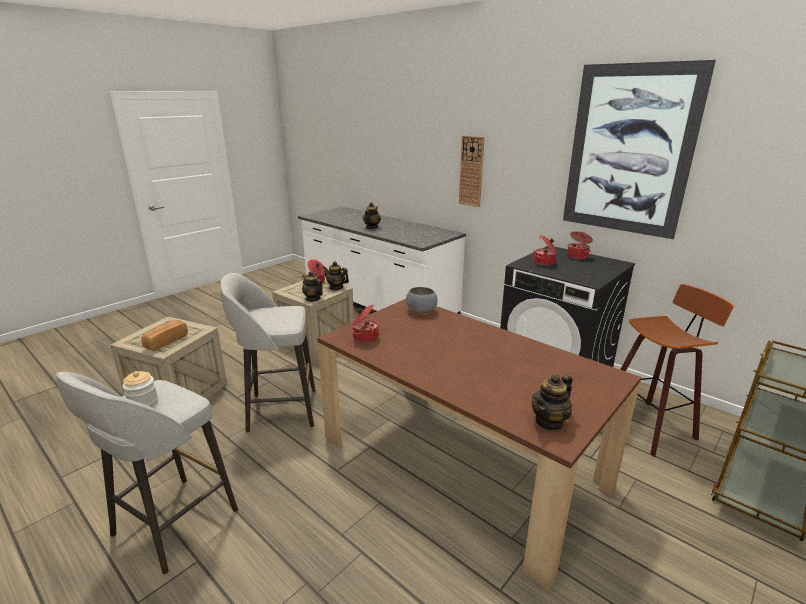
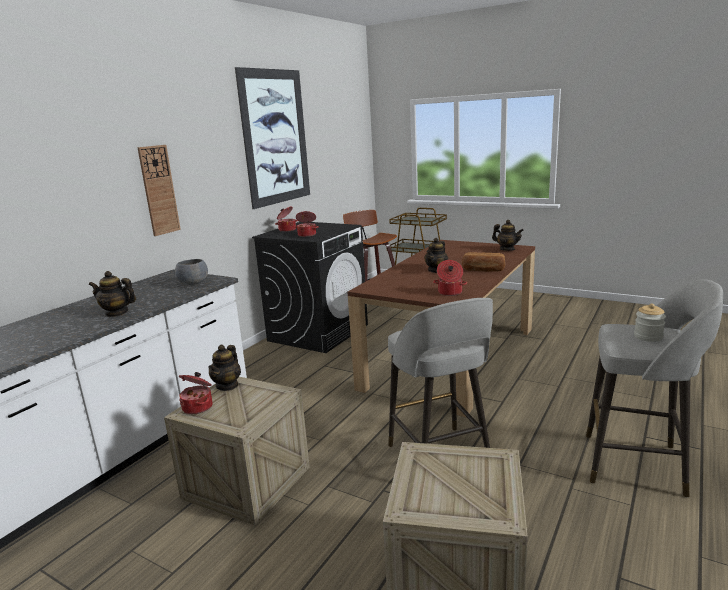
camera: 100 degrees left, 5 degrees down
bread [141,320,188,351] -> bread moved to [462,252,505,272]
teapot [302,271,323,302] -> teapot moved to [424,238,448,273]
grey bowl [406,287,437,314] -> grey bowl moved to [175,259,208,285]

